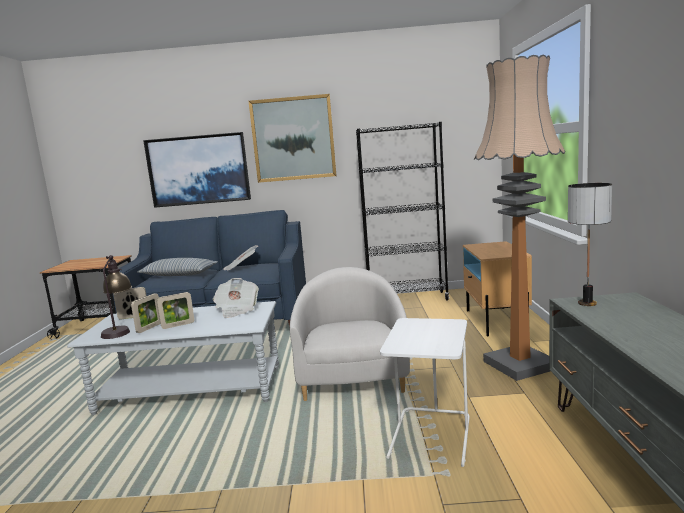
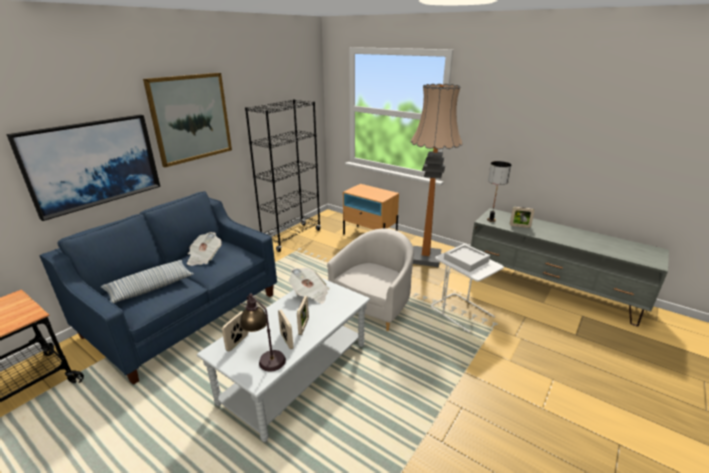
camera: 55 degrees left, 15 degrees up
white armchair [290,267,410,401] -> white armchair turned 90 degrees clockwise [327,228,414,331]
none -> grey tray [444,244,490,272]
none -> picture frame [510,207,534,228]

